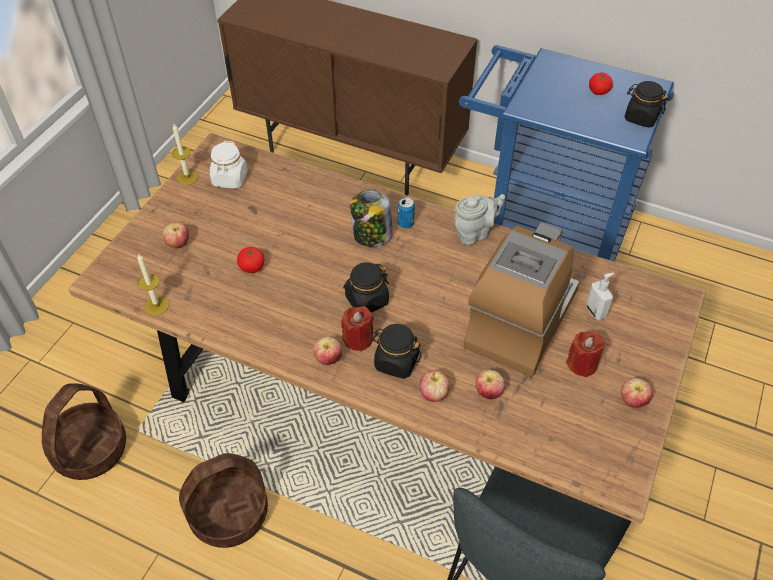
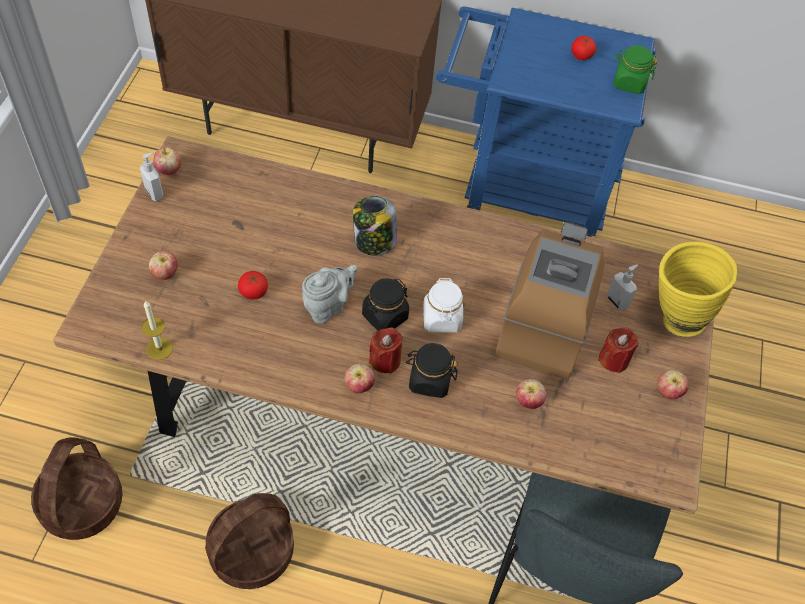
camera: 15 degrees left, 5 degrees up
candle [172,124,198,185] -> soap dispenser [140,153,163,202]
white jar [210,141,248,189] -> white jar moved to [423,278,463,333]
can [398,197,415,229] -> none
apple [420,371,450,402] -> apple moved to [154,147,181,175]
grey teapot [454,194,505,245] -> grey teapot moved to [302,265,357,324]
black jar [624,81,668,127] -> green jar [613,45,658,94]
none -> yellow vase [659,242,737,337]

